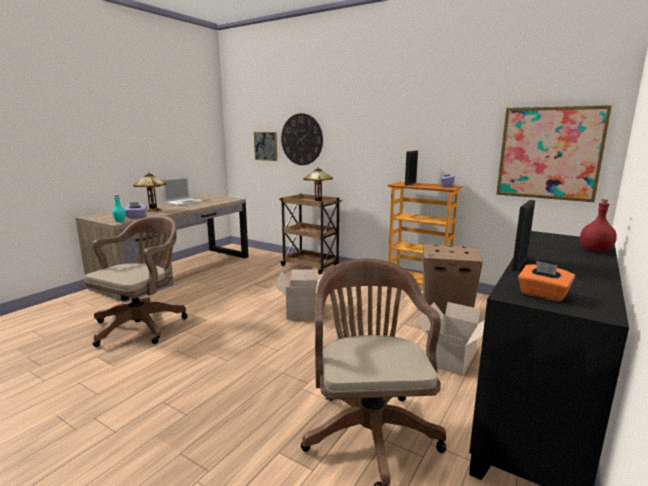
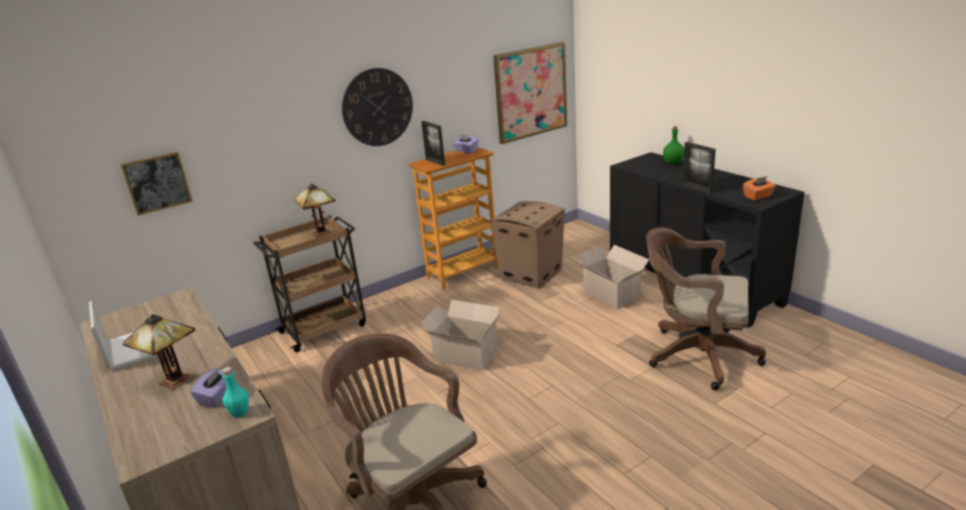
camera: 65 degrees left, 10 degrees up
wall clock [281,113,323,165] -> wall clock moved to [342,68,413,146]
red bottle [580,199,617,252] -> green bottle [663,126,684,164]

